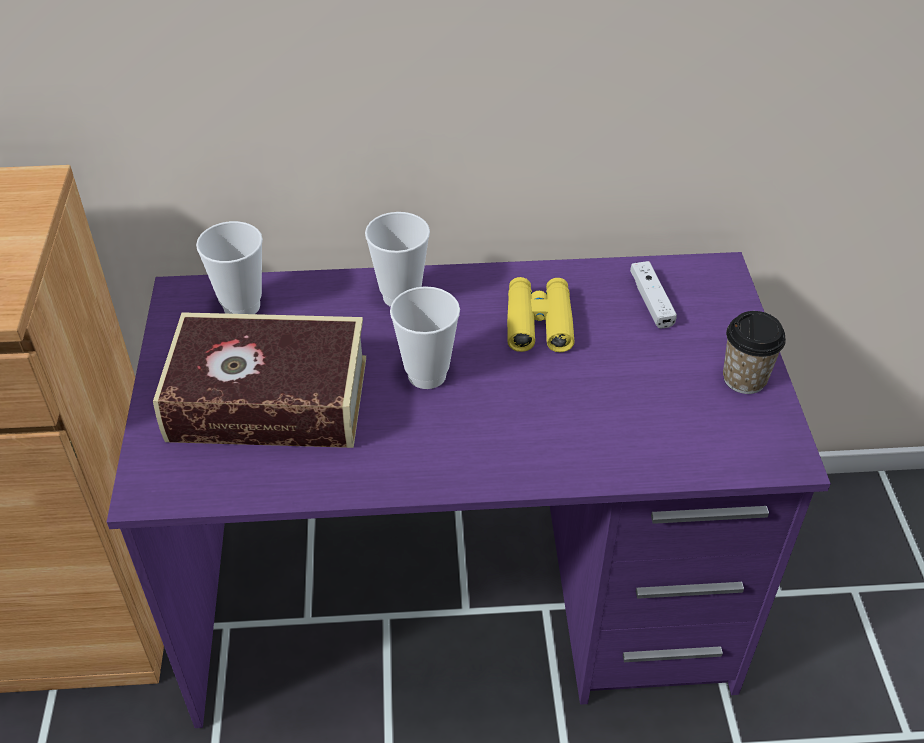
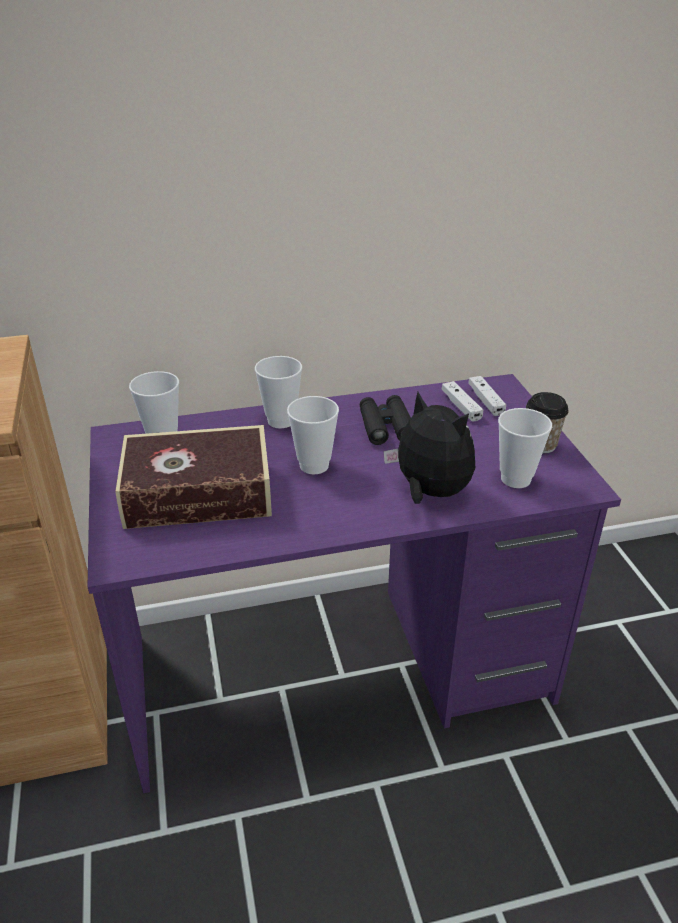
camera: 10 degrees left, 10 degrees down
yellow binoculars [507,277,575,352] -> black binoculars [360,395,411,445]
none -> plush toy [384,392,475,504]
none -> white game controller [468,376,506,416]
none -> cup [498,408,552,488]

